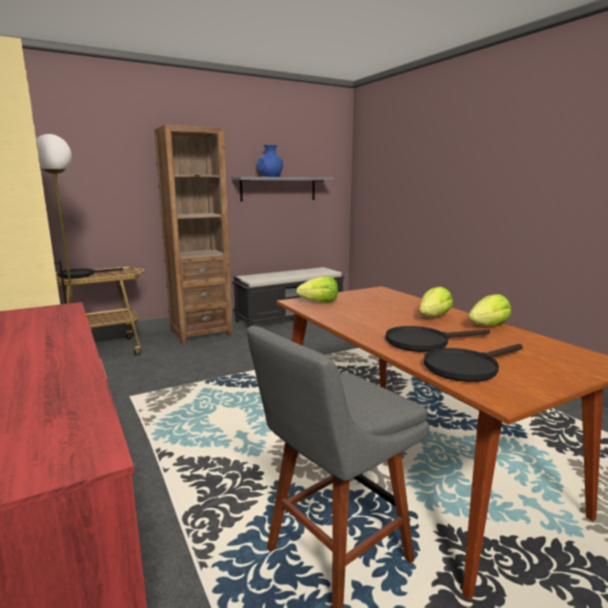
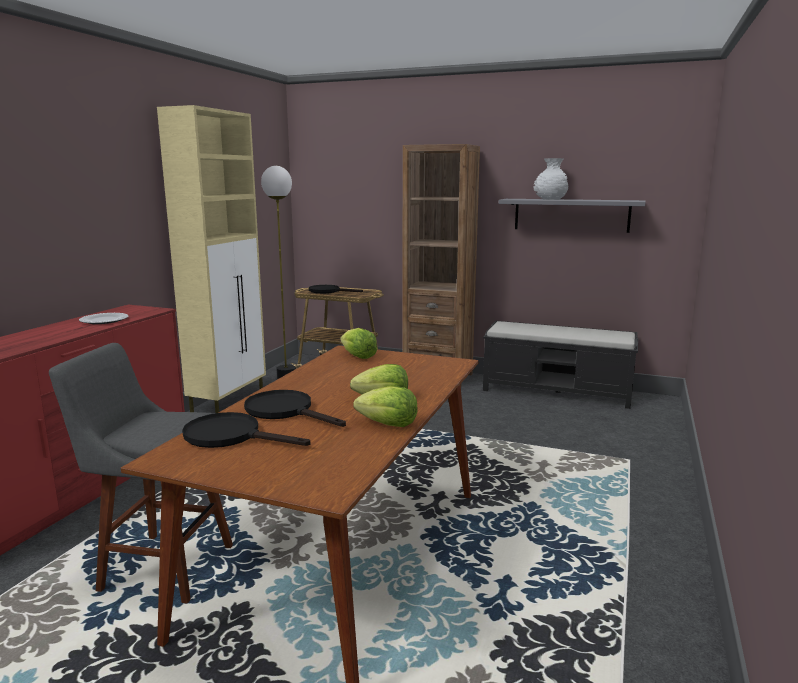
camera: 50 degrees right, 0 degrees up
blue vase [257,145,283,177] -> white vase [533,158,568,200]
none -> plate [79,313,128,324]

